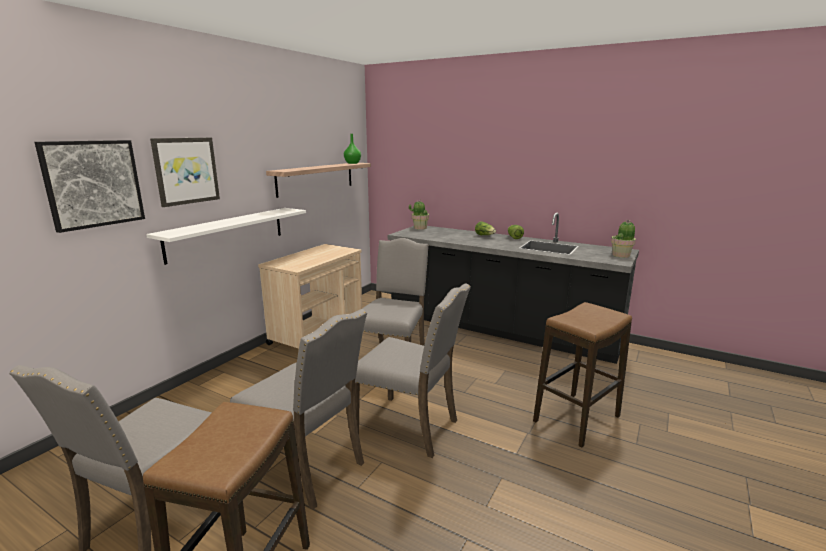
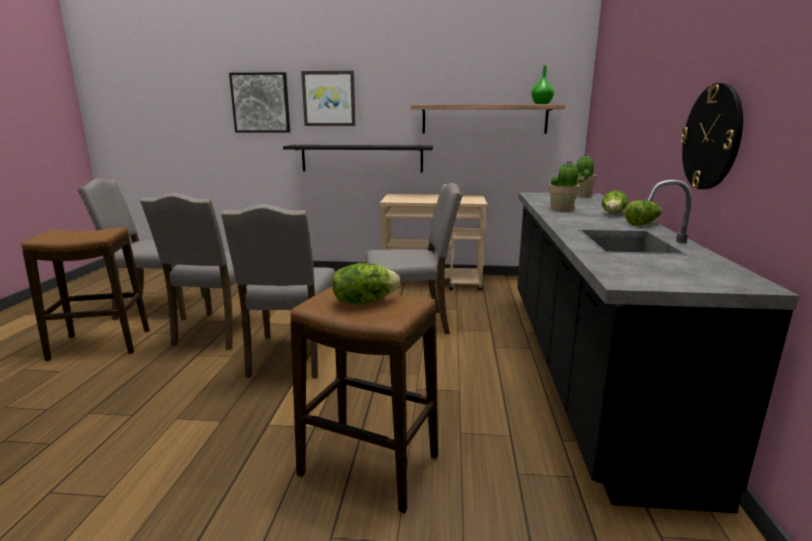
camera: 65 degrees right, 0 degrees up
white shelf [146,208,306,265] -> black shelf [283,145,433,173]
potted plant [611,219,636,258] -> potted plant moved to [548,161,589,211]
none -> lettuce [332,263,400,304]
none -> wall clock [680,83,743,189]

